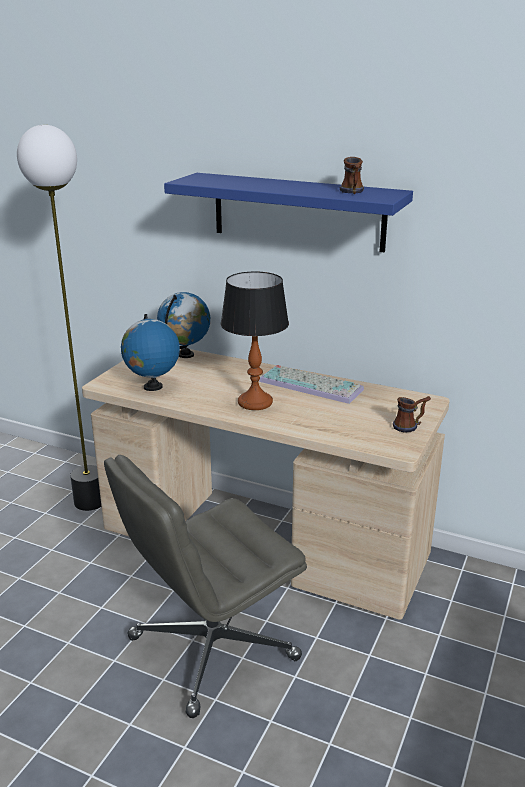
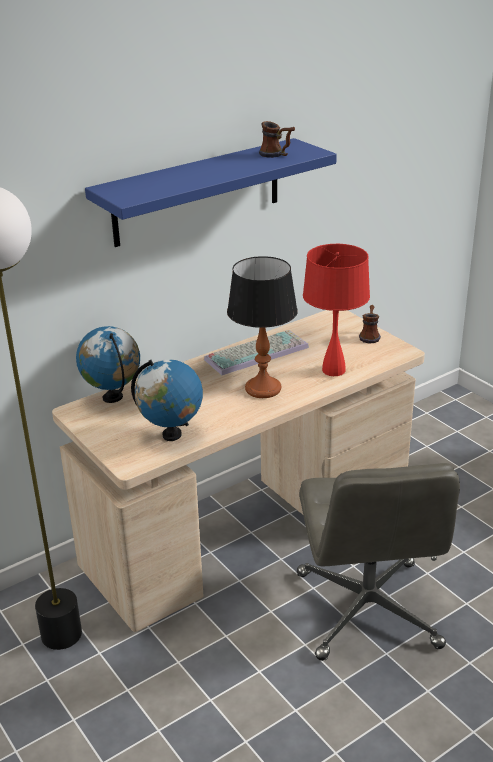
camera: 60 degrees left, 5 degrees up
none -> red table lamp [303,244,370,376]

